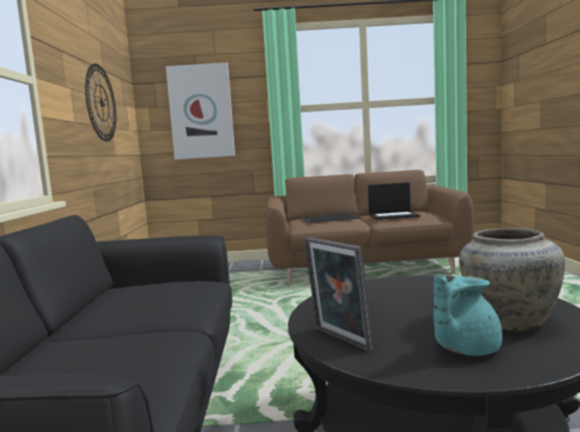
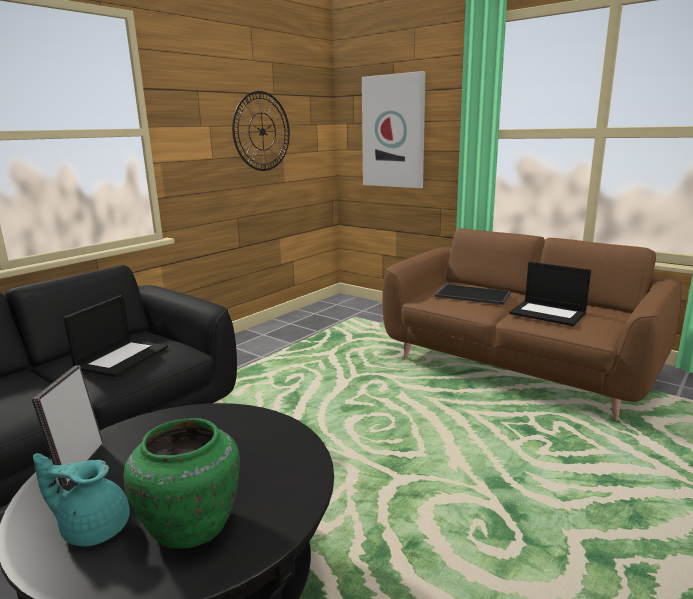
camera: 40 degrees right, 10 degrees up
beige vase [459,228,565,331] -> green vase [124,418,240,549]
none -> laptop [63,295,168,377]

